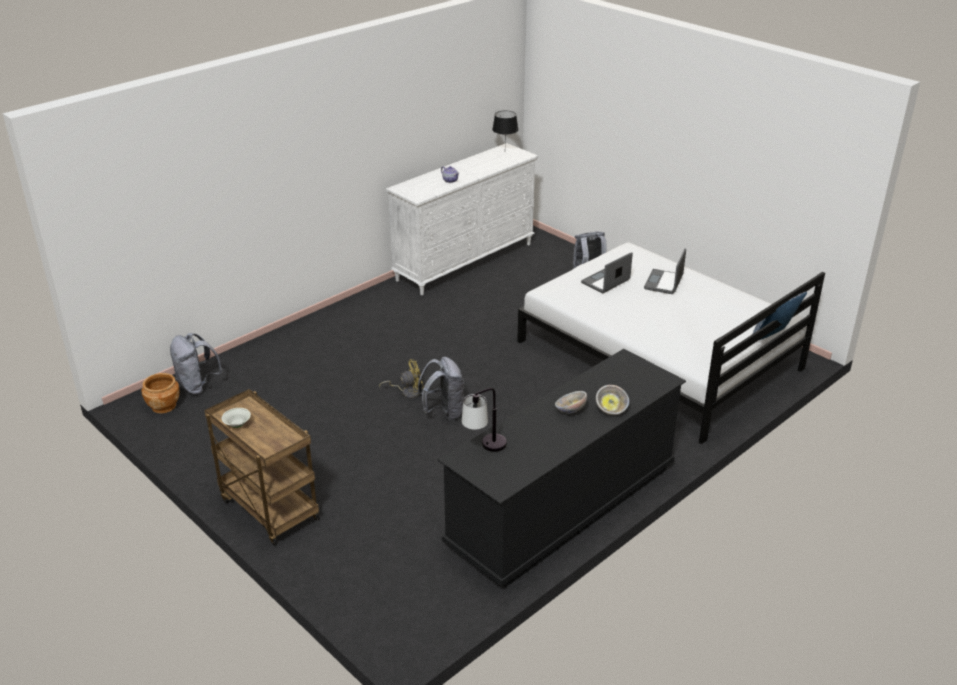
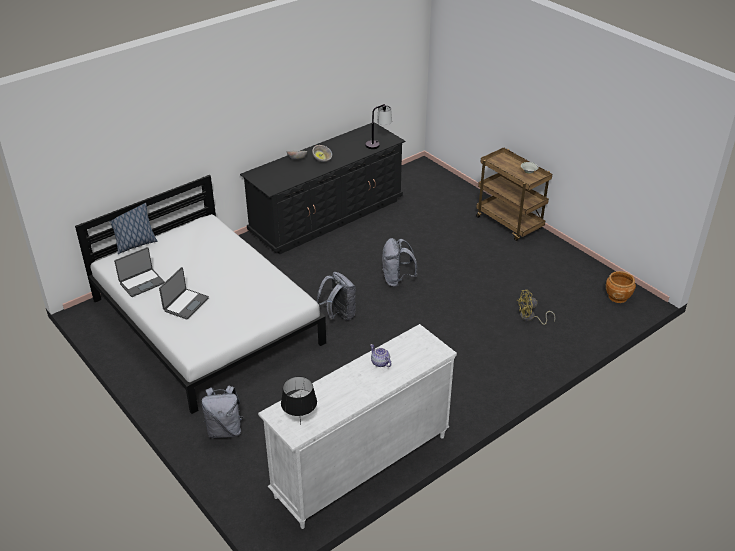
camera: 175 degrees left, 5 degrees up
grey backpack [170,333,223,394] -> grey backpack moved to [316,272,356,320]
yellow fan [379,359,424,399] -> yellow fan moved to [517,290,555,325]
laptop [581,252,633,293] -> laptop moved to [114,247,165,297]

